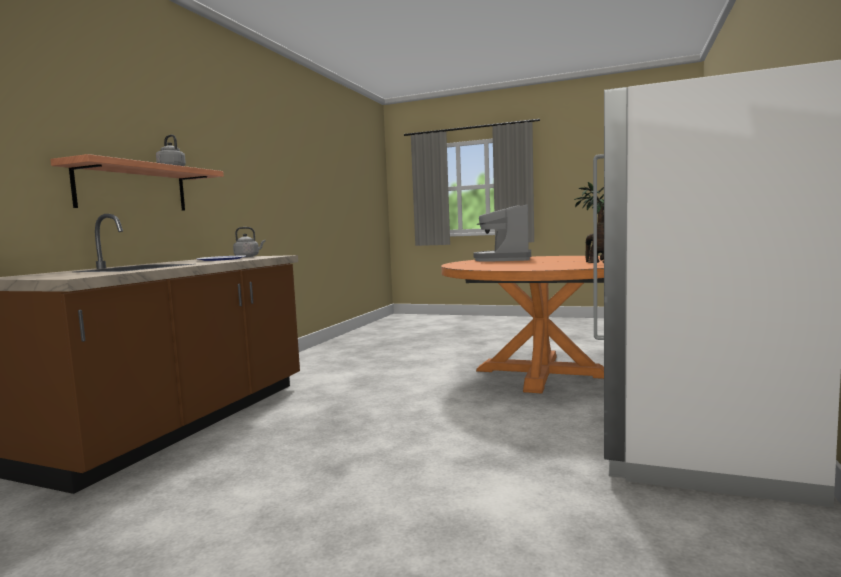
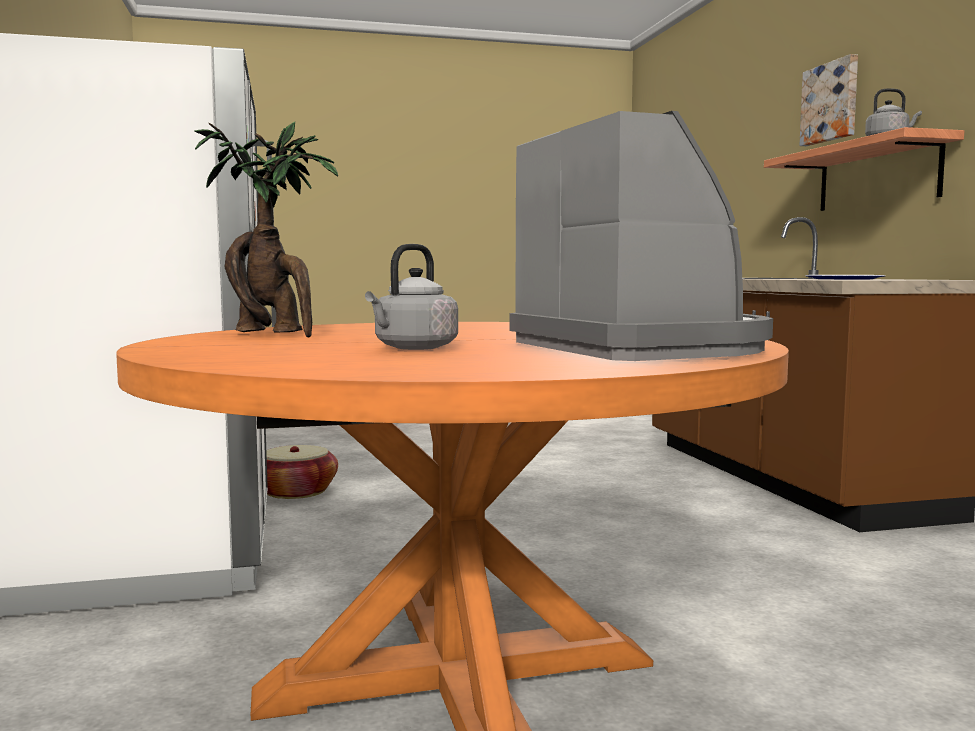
camera: 145 degrees right, 0 degrees up
grey kettle [233,227,266,257] -> grey kettle moved to [365,244,458,350]
none -> basket [266,445,338,499]
none -> picture [800,54,858,146]

